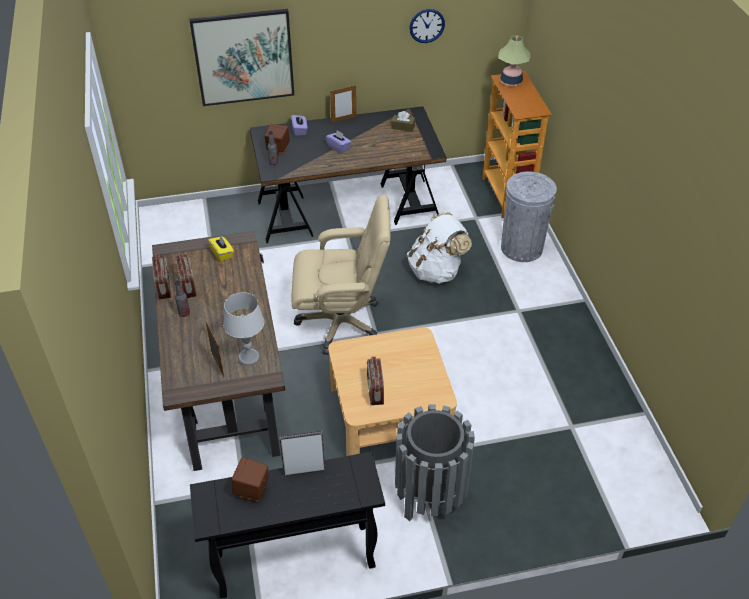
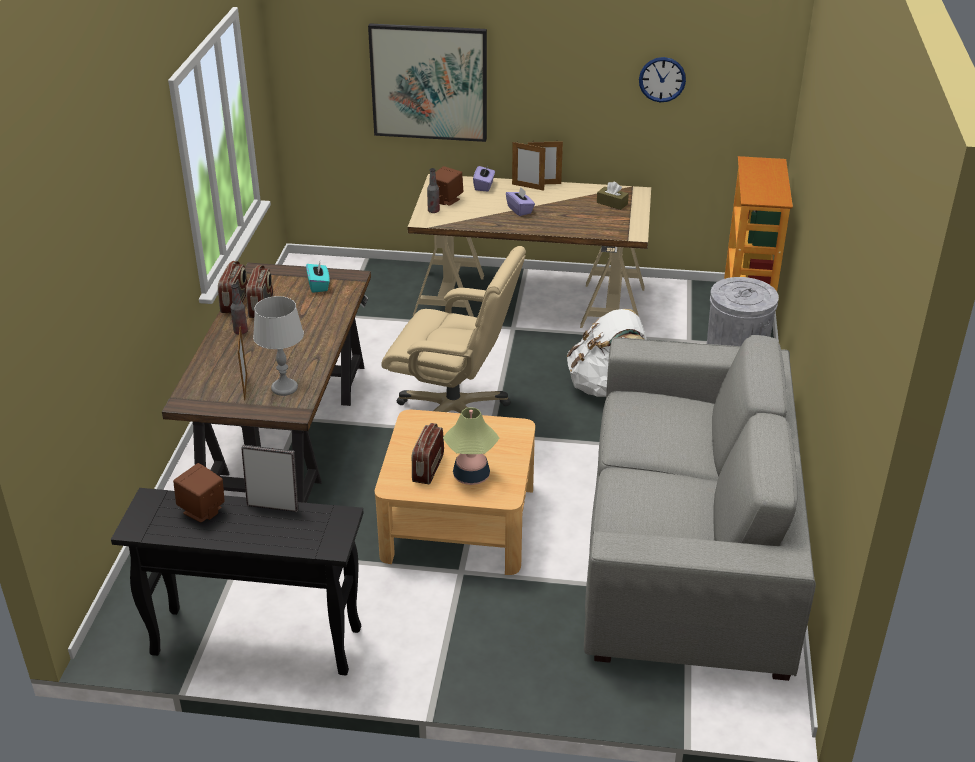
camera: 20 degrees right, 10 degrees down
yellow tissue box [208,235,234,262] -> turquoise tissue box [306,262,330,293]
black desk [250,106,447,243] -> beige desk [408,174,651,328]
grey trash can [395,404,475,521] -> none
table lamp [498,35,530,86] -> table lamp moved to [443,408,499,485]
none -> picture frame [512,142,545,191]
none -> grey sofa [584,335,816,681]

